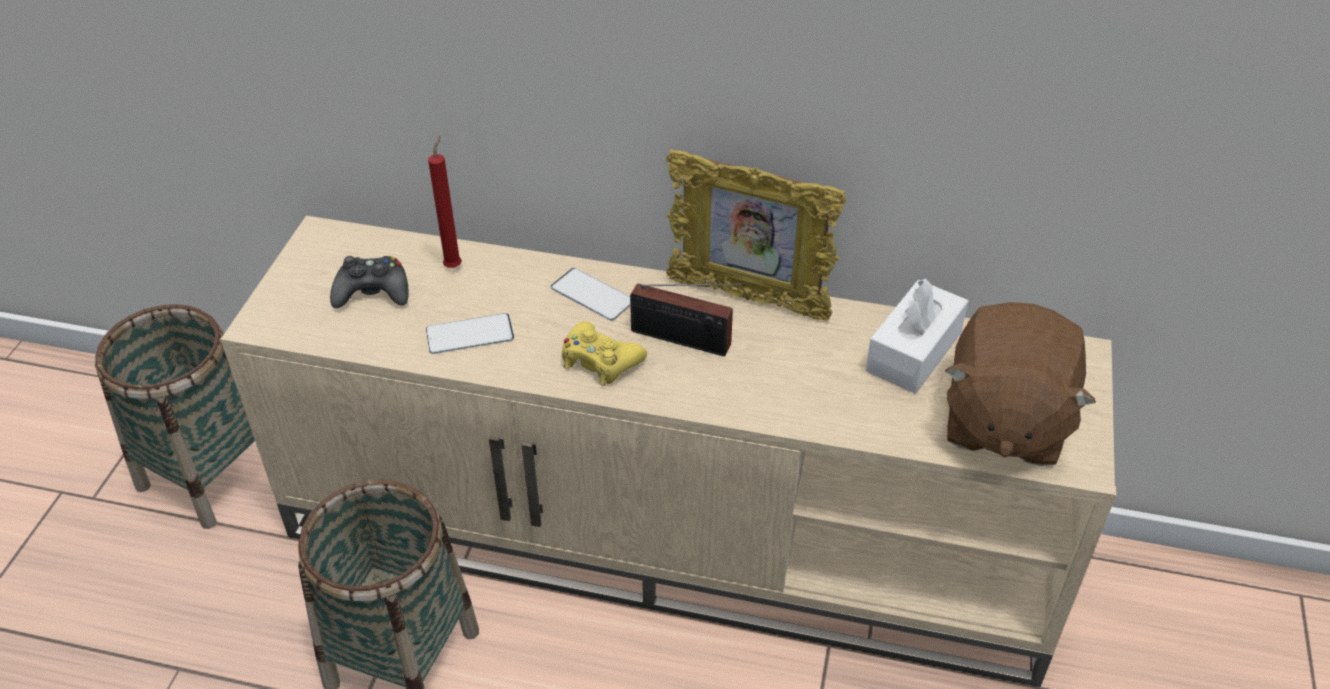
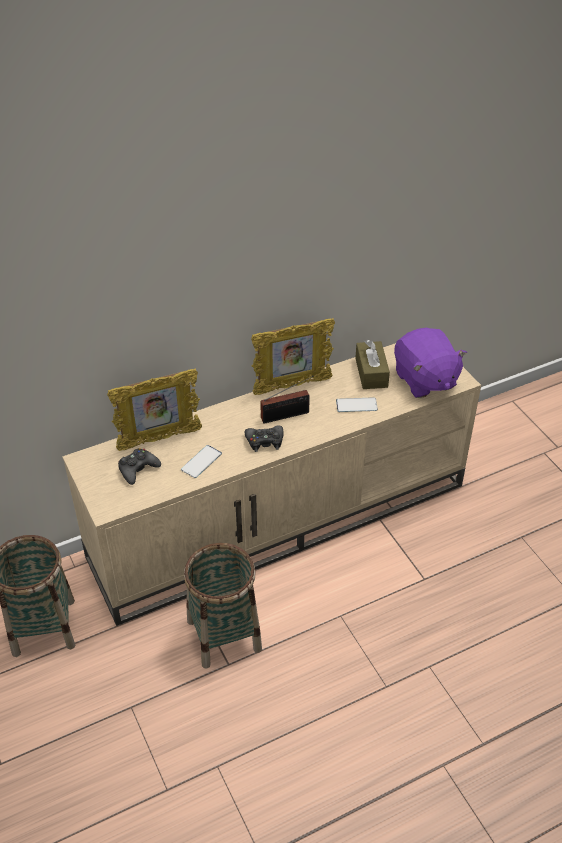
camera: 40 degrees left, 0 degrees up
red candle [428,136,462,268] -> picture frame [107,369,202,451]
phone [551,268,630,321] -> phone moved to [336,397,378,412]
yellow game controller [562,321,647,386] -> black game controller [245,426,284,452]
white tissue box [865,278,968,394] -> brown tissue box [355,340,390,389]
brown plush toy [945,302,1096,466] -> purple plush toy [394,328,467,398]

